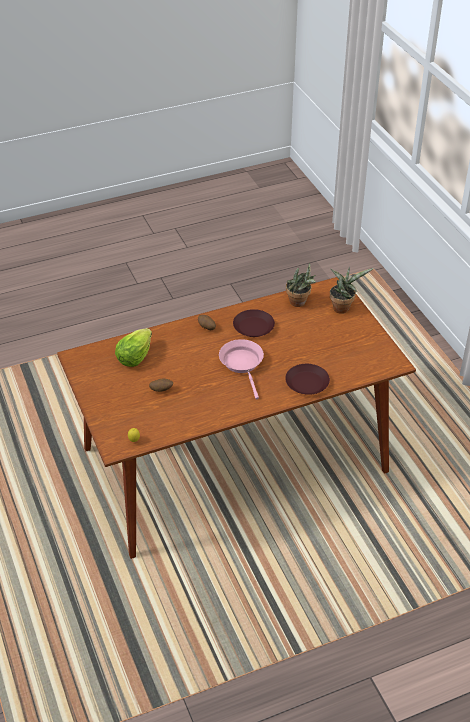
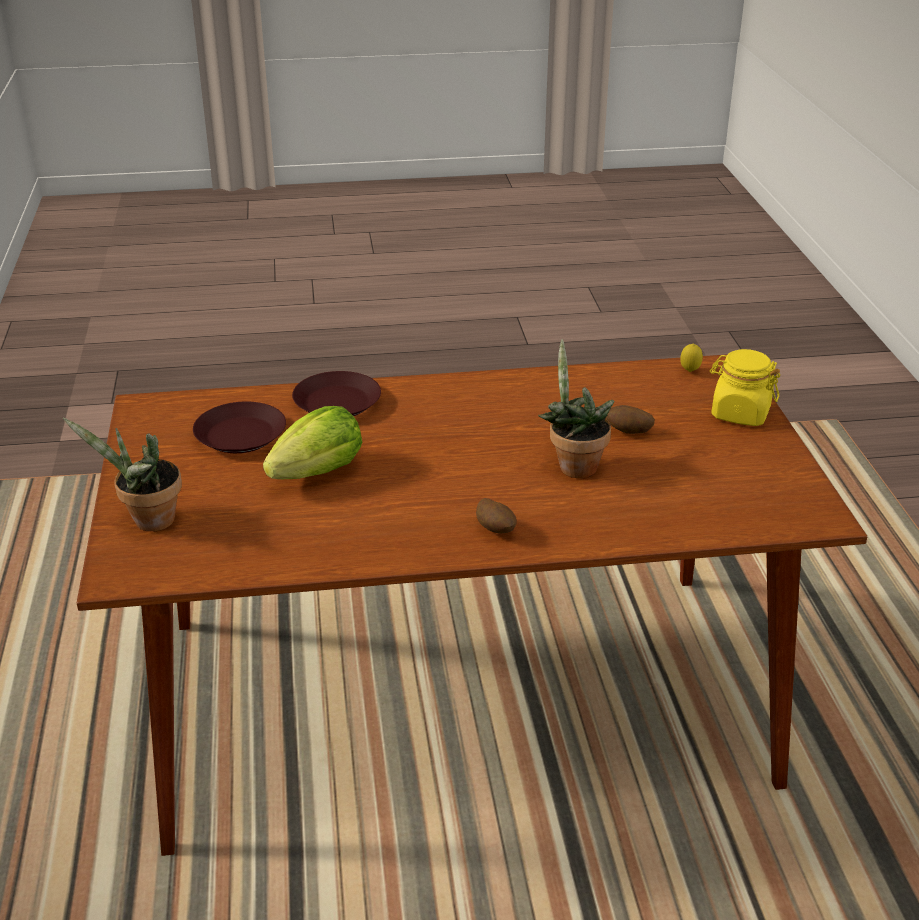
camera: 165 degrees left, 10 degrees down
lettuce [115,328,152,367] -> lettuce moved to [263,406,362,479]
pink frying pan [219,339,264,399] -> none
brown plate [233,309,275,337] -> brown plate moved to [193,402,286,453]
potted plant [286,262,316,307] -> potted plant moved to [538,339,615,478]
none -> yellow jar [710,349,780,426]

